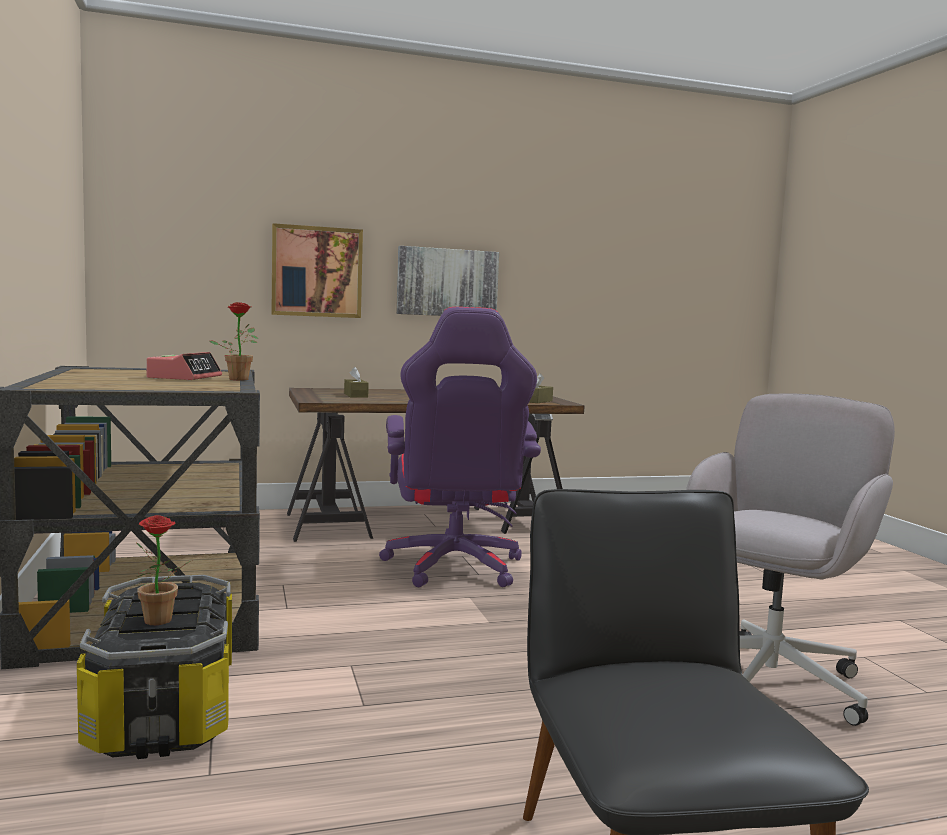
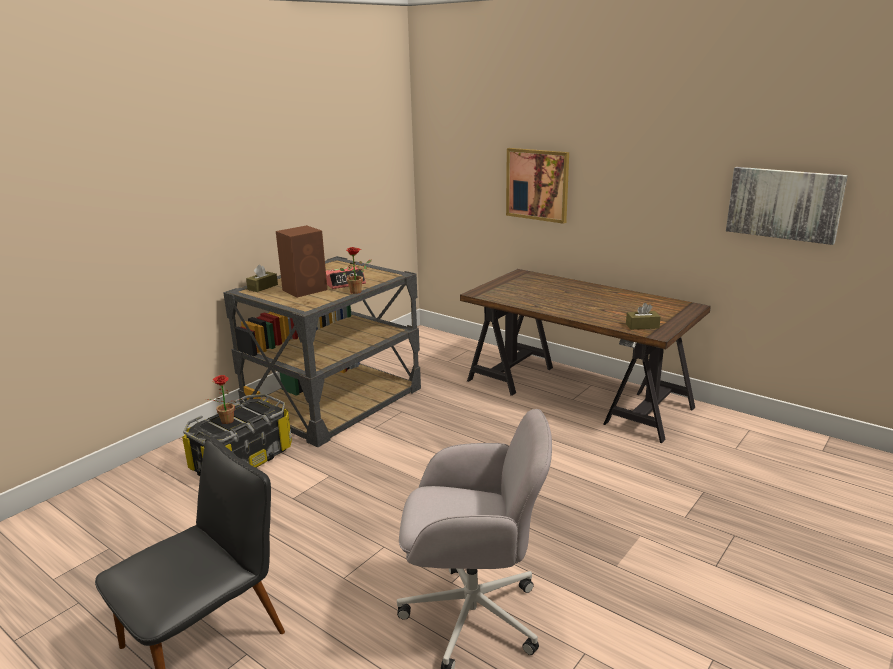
camera: 55 degrees right, 15 degrees up
brown tissue box [344,367,369,398] -> brown tissue box moved to [246,264,278,292]
purple office chair [379,307,541,587] -> none
picture [396,246,499,316] -> picture moved to [726,167,848,245]
none -> brown speaker [276,225,327,298]

